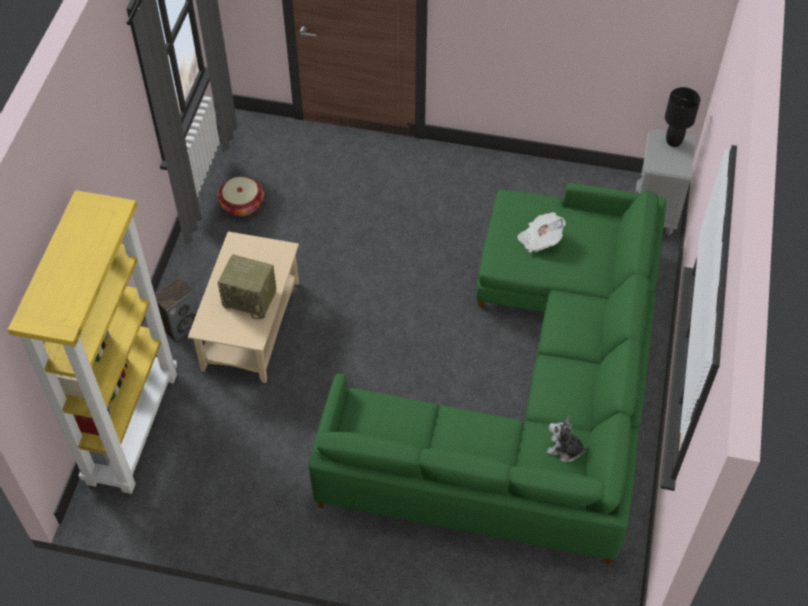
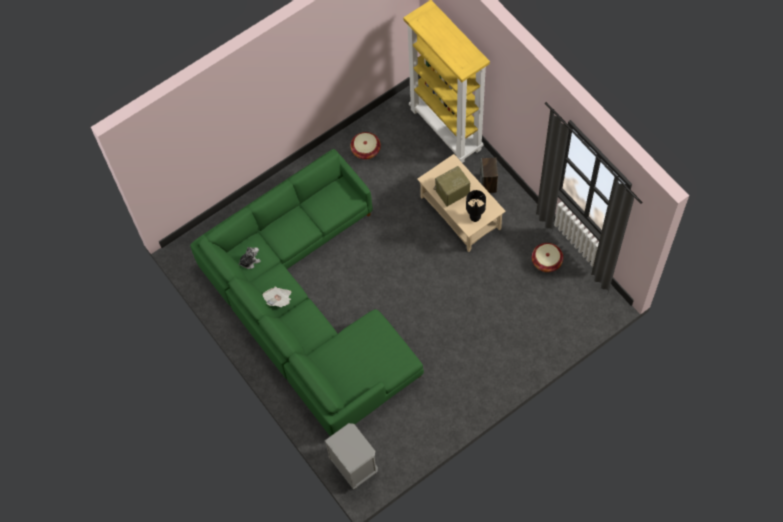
camera: 135 degrees right, 10 degrees up
newspaper [517,212,566,253] -> newspaper moved to [263,287,291,307]
black table lamp [665,87,700,147] -> black table lamp moved to [466,190,486,222]
none -> basket [350,132,381,160]

